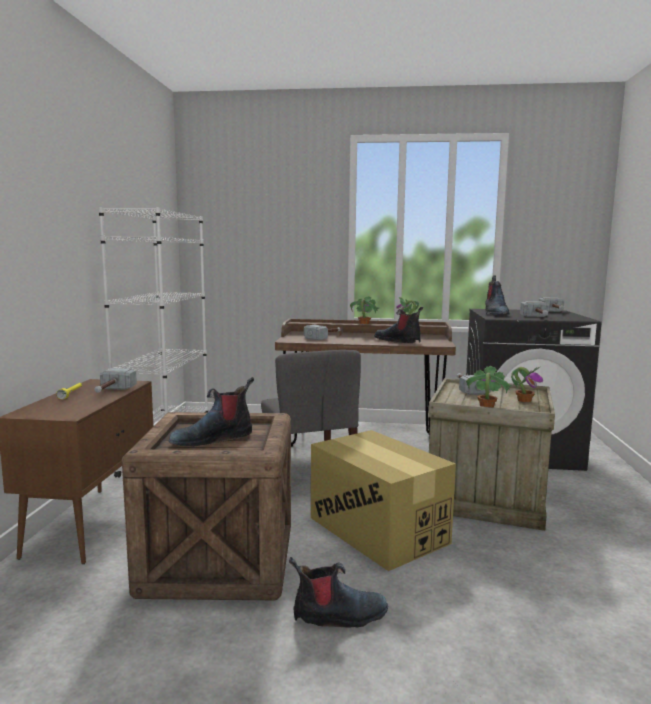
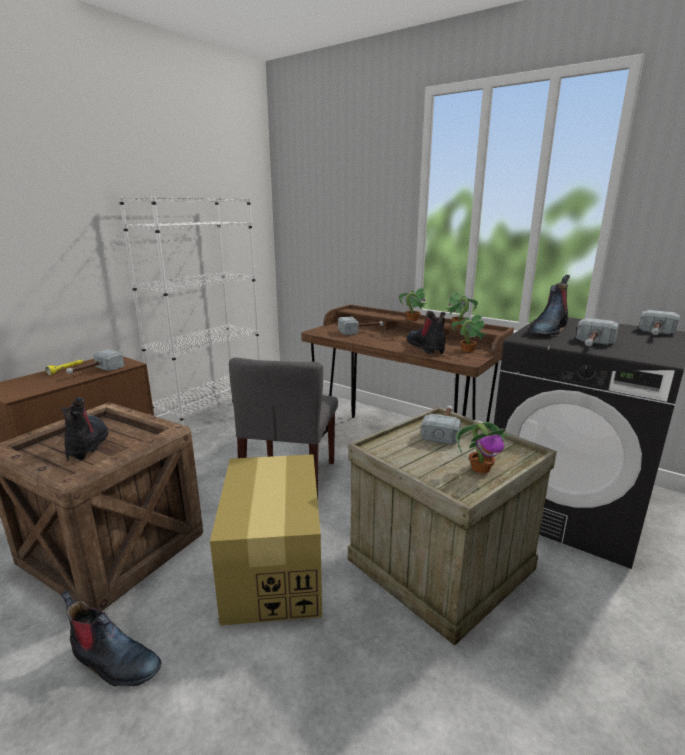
camera: 30 degrees right, 10 degrees up
boot [168,377,254,447] -> boot turned 75 degrees clockwise [61,397,108,461]
potted plant [466,366,512,407] -> potted plant moved to [452,314,488,352]

